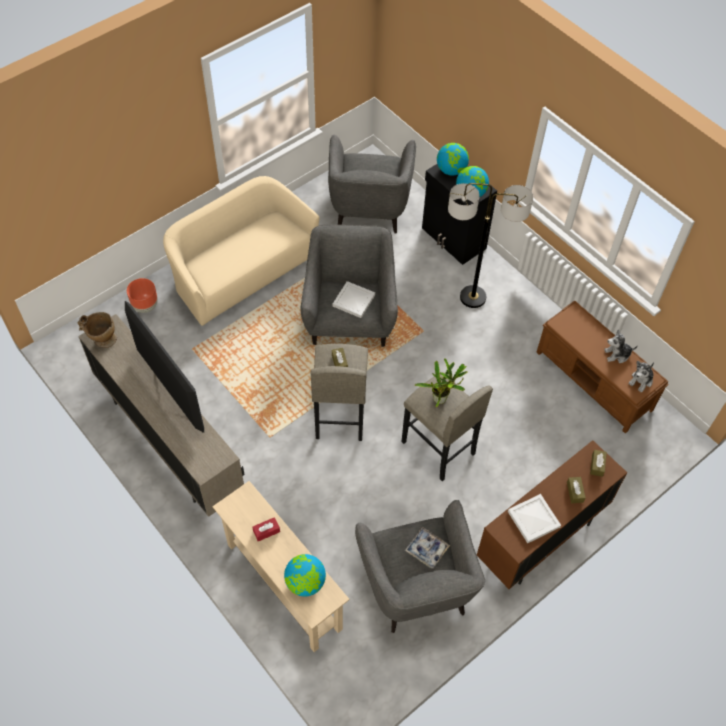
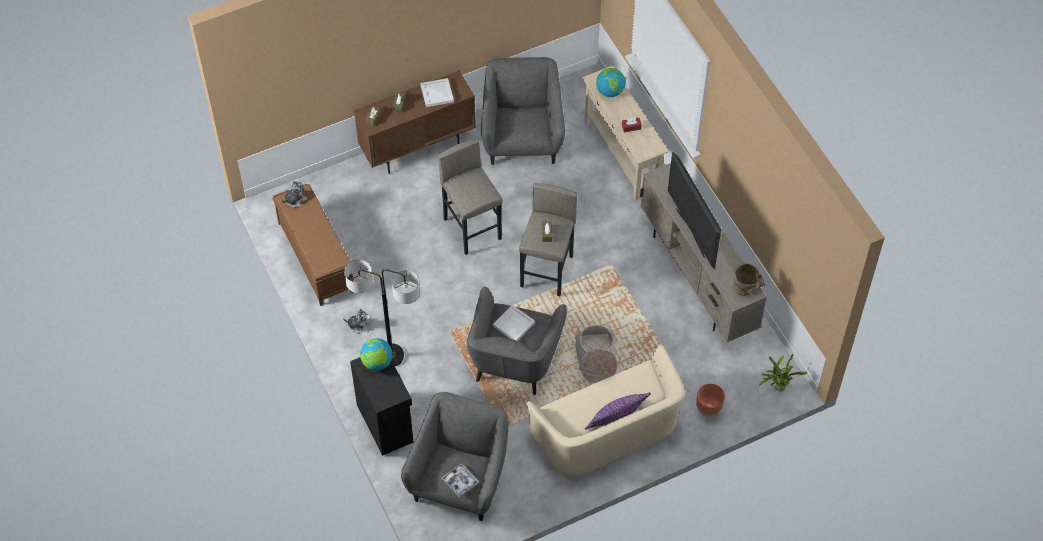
camera: 165 degrees left, 0 degrees up
tray [405,527,450,569] -> tray moved to [441,464,479,497]
potted plant [415,358,468,407] -> potted plant moved to [759,354,807,392]
globe [437,143,469,176] -> none
plush toy [604,329,638,363] -> plush toy moved to [343,309,371,334]
none -> basket [575,325,617,383]
none -> purple pillow [585,392,651,430]

